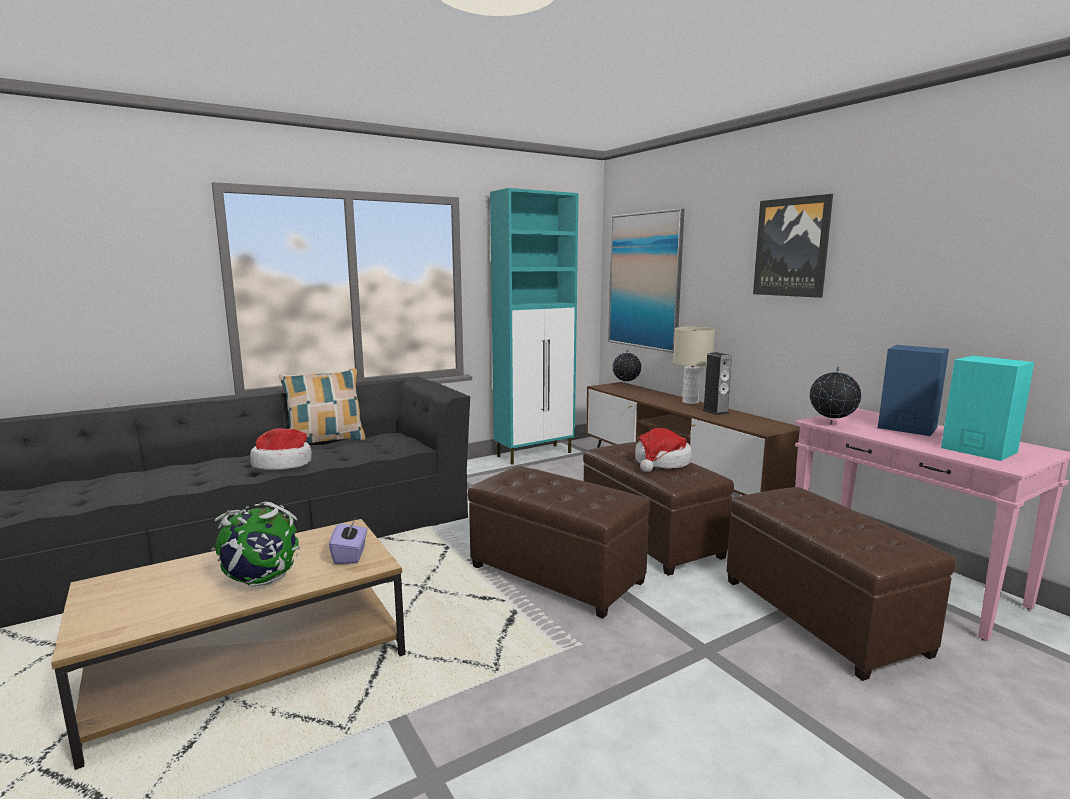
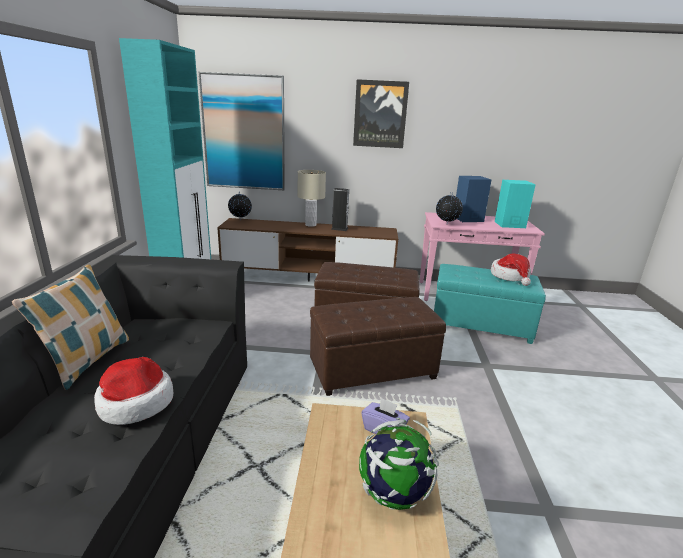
camera: 55 degrees left, 10 degrees up
hat [635,428,692,472] -> hat moved to [491,254,531,286]
brown ottoman [726,487,955,681] -> turquoise ottoman [434,264,546,344]

